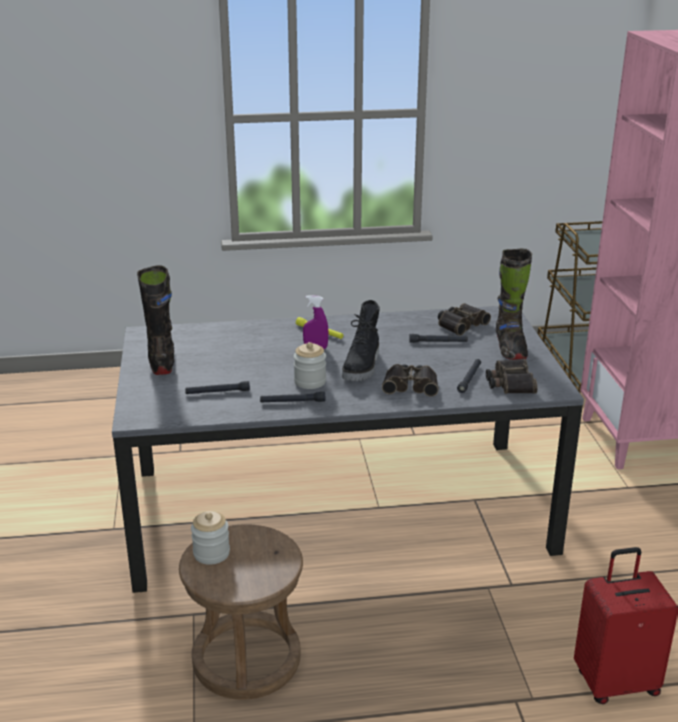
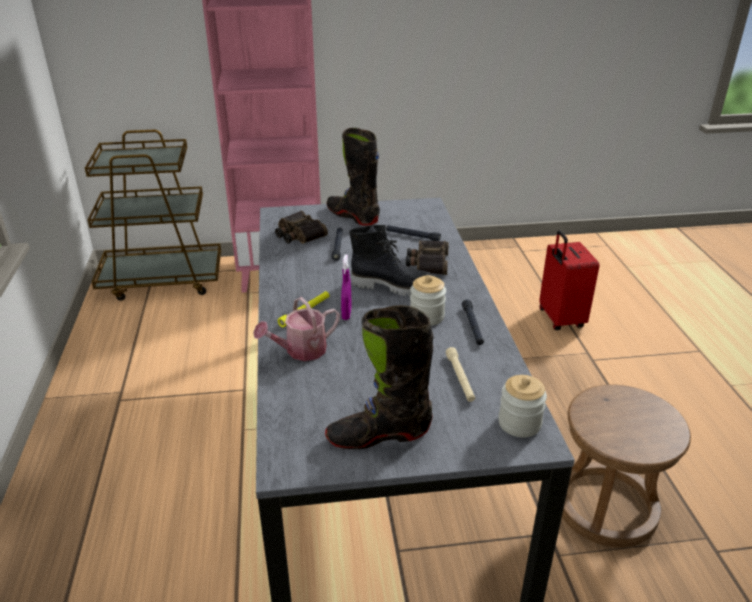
camera: 90 degrees left, 5 degrees up
black flashlight [185,381,250,394] -> beige flashlight [446,347,475,402]
jar [191,511,230,565] -> jar moved to [498,375,547,437]
binoculars [486,358,537,394] -> none
black boot [496,249,532,360] -> black boot turned 135 degrees counterclockwise [327,128,380,226]
none -> watering can [253,297,340,361]

